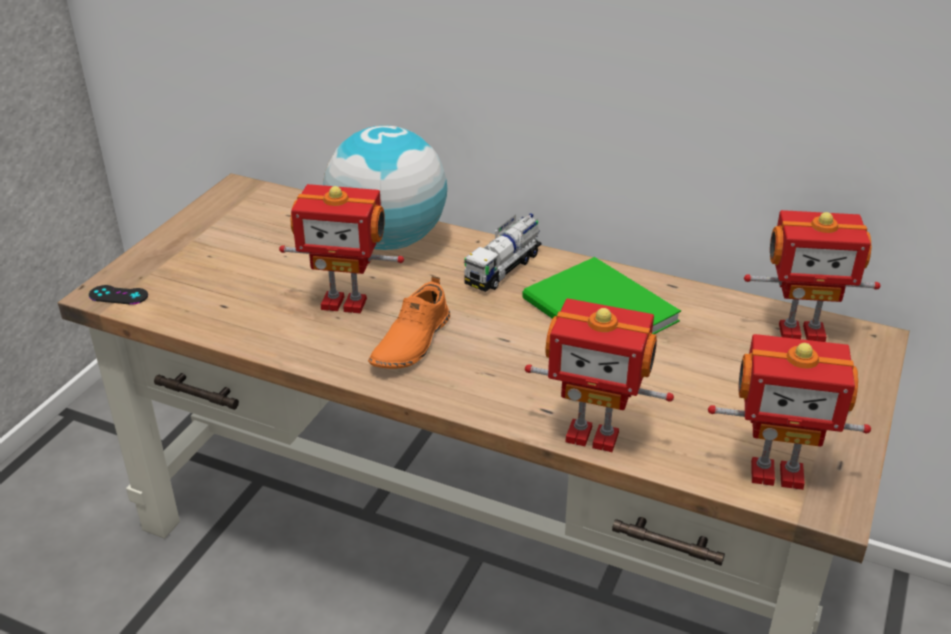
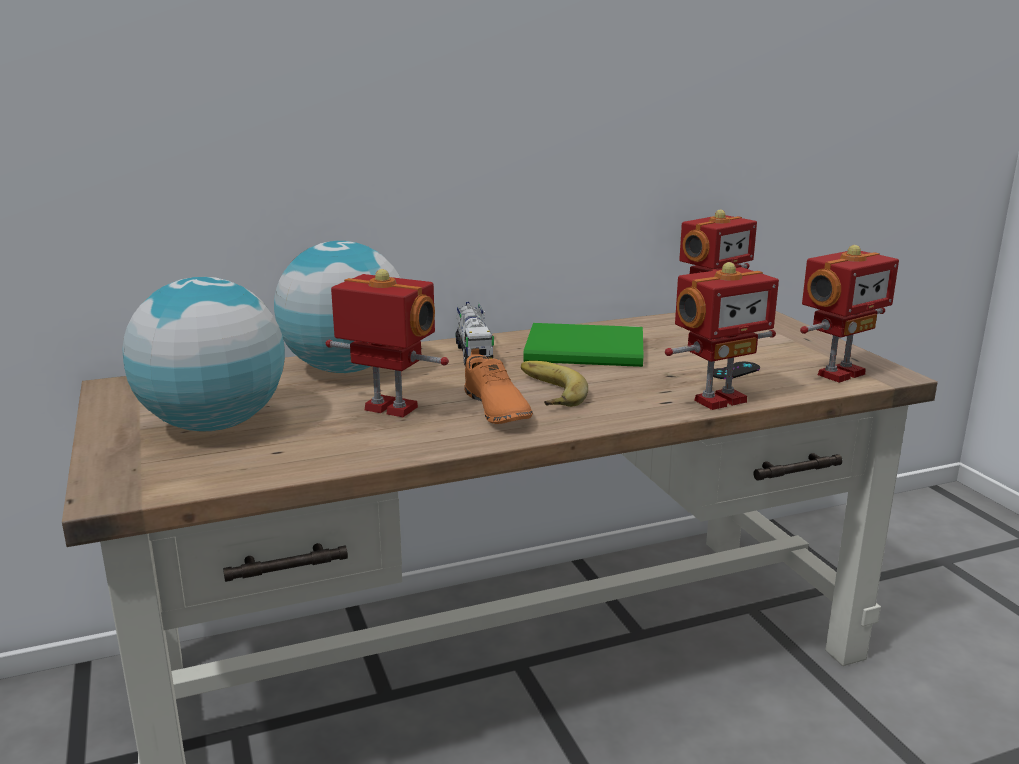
camera: 45 degrees left, 15 degrees down
black game controller [89,285,148,305] -> black game controller moved to [713,362,760,379]
toy robot [279,184,404,314] -> toy robot turned 120 degrees counterclockwise [326,269,449,417]
none -> globe [122,277,285,431]
none -> banana [521,361,588,407]

